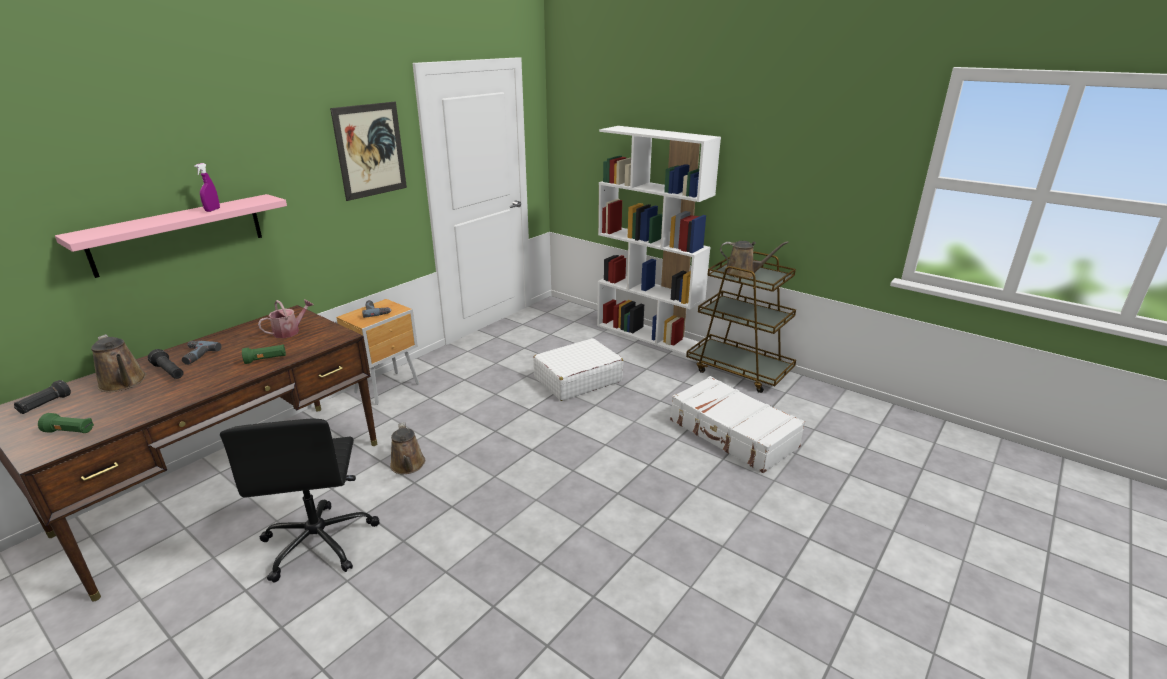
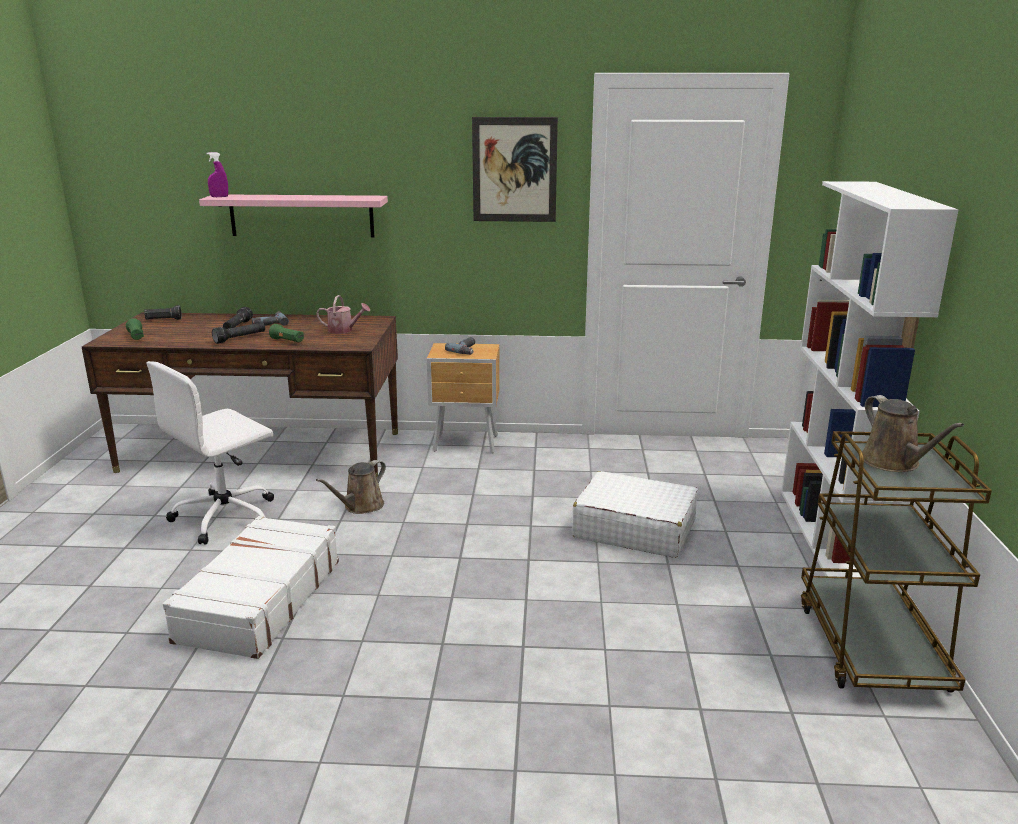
camera: 55 degrees right, 5 degrees down
brown watering can [91,334,147,392] -> none
purple spray bottle [194,163,220,212] -> purple spray bottle moved to [207,152,228,197]
black office chair [220,418,380,583] -> white office chair [147,361,274,545]
white suitcase [670,376,805,473] -> white suitcase moved to [163,516,339,659]
none -> black flashlight [212,322,265,344]

